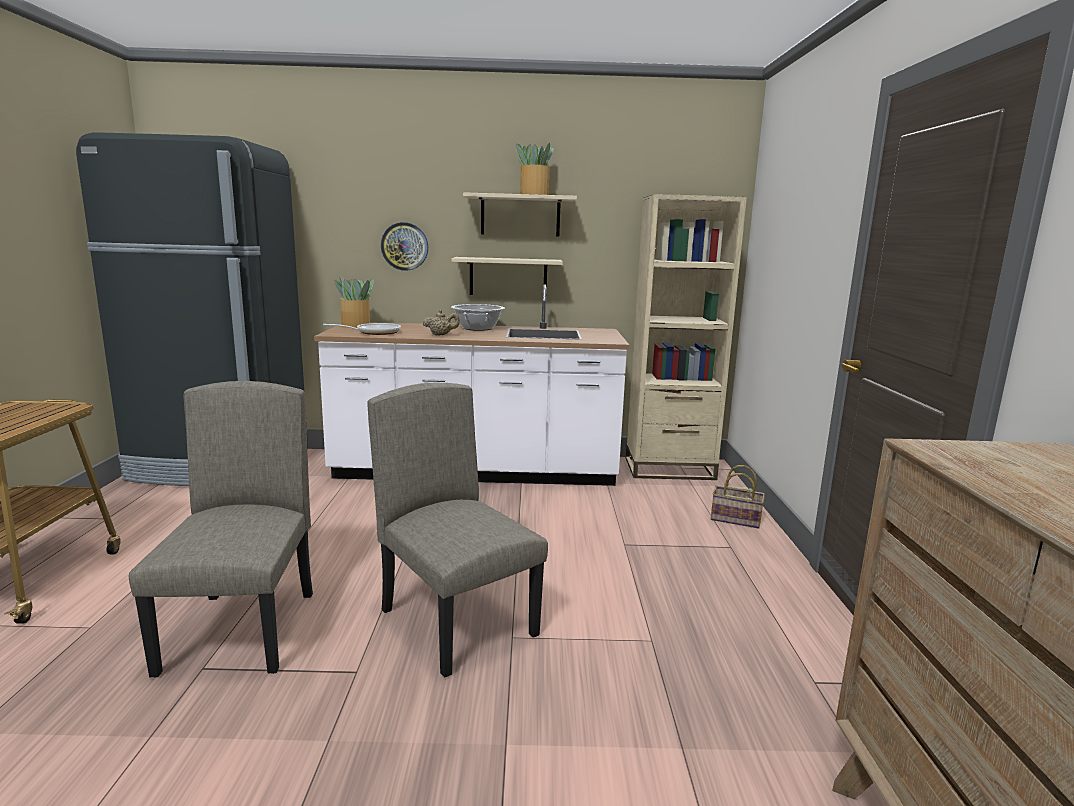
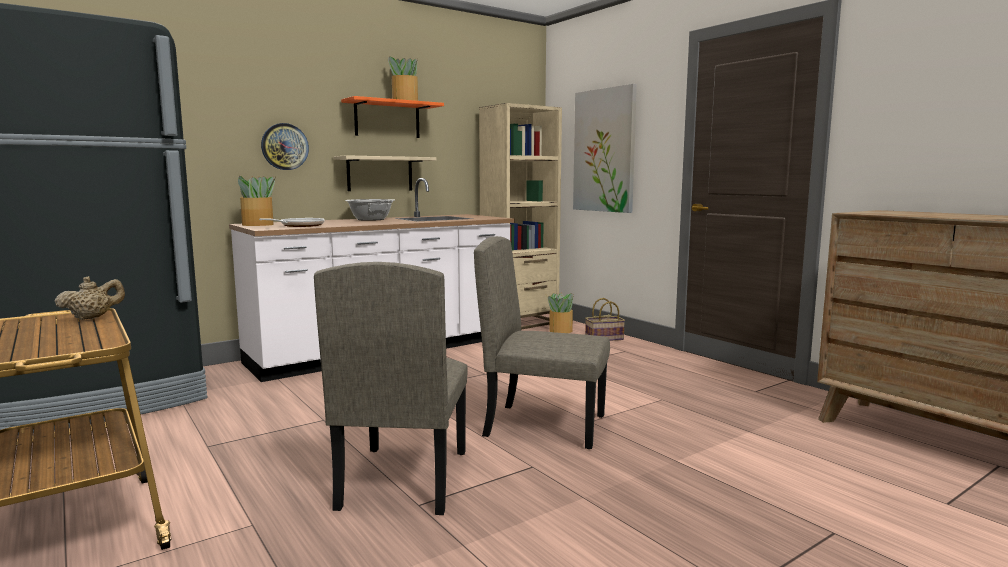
camera: 35 degrees left, 5 degrees down
beige chair [129,381,313,677] -> beige chair turned 135 degrees counterclockwise [314,262,468,515]
beige teapot [423,310,460,335] -> beige teapot moved to [55,276,125,320]
beige shelf [463,192,577,237] -> orange shelf [341,96,444,138]
none -> potted plant [546,293,574,333]
none -> picture [573,84,637,213]

